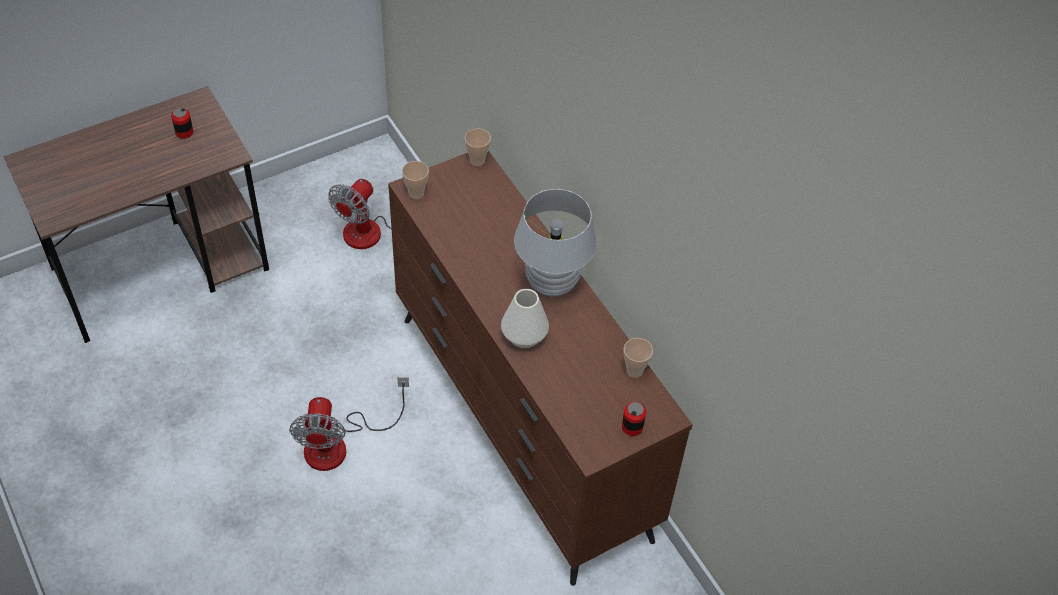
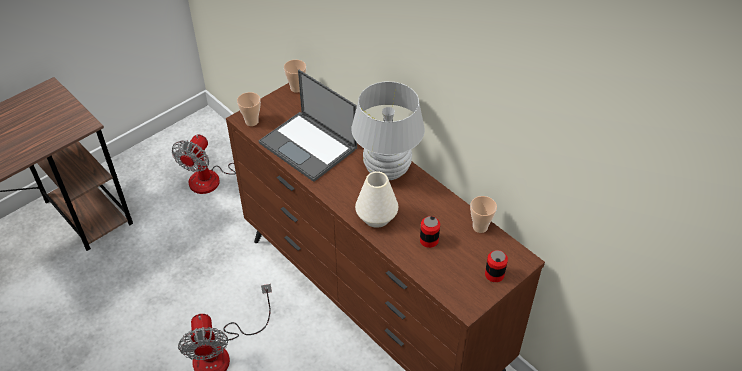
camera: 10 degrees left, 5 degrees down
can [171,108,194,139] -> can moved to [420,216,440,248]
none -> laptop [259,70,357,182]

